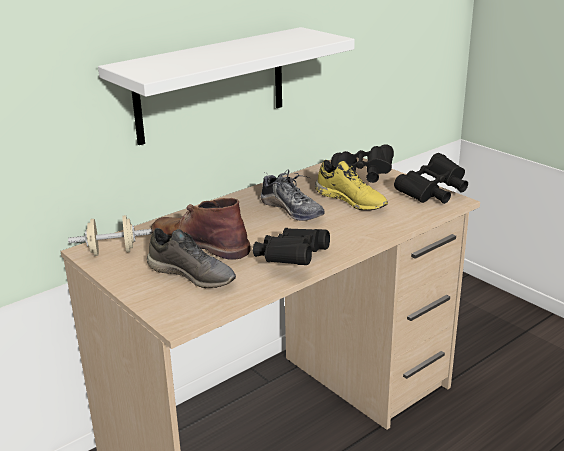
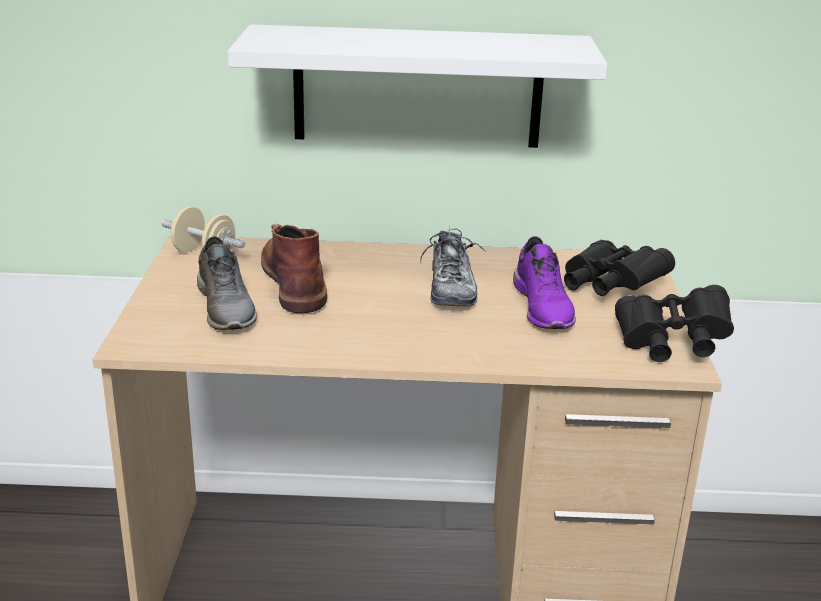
camera: 40 degrees right, 0 degrees up
black binoculars [253,228,330,265] -> none
yellow shoe [315,160,388,210] -> purple shoe [513,236,576,329]

